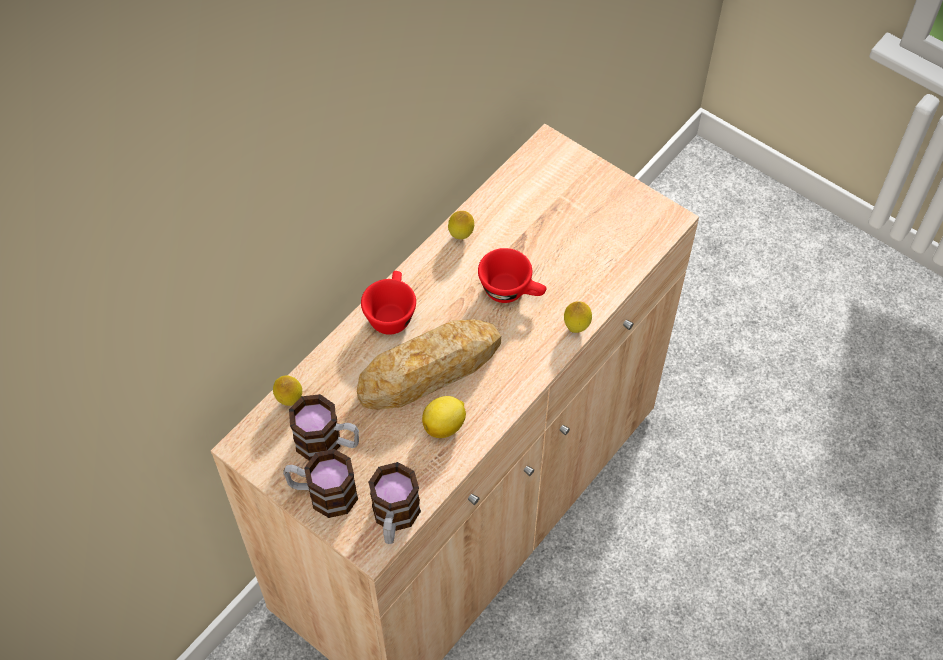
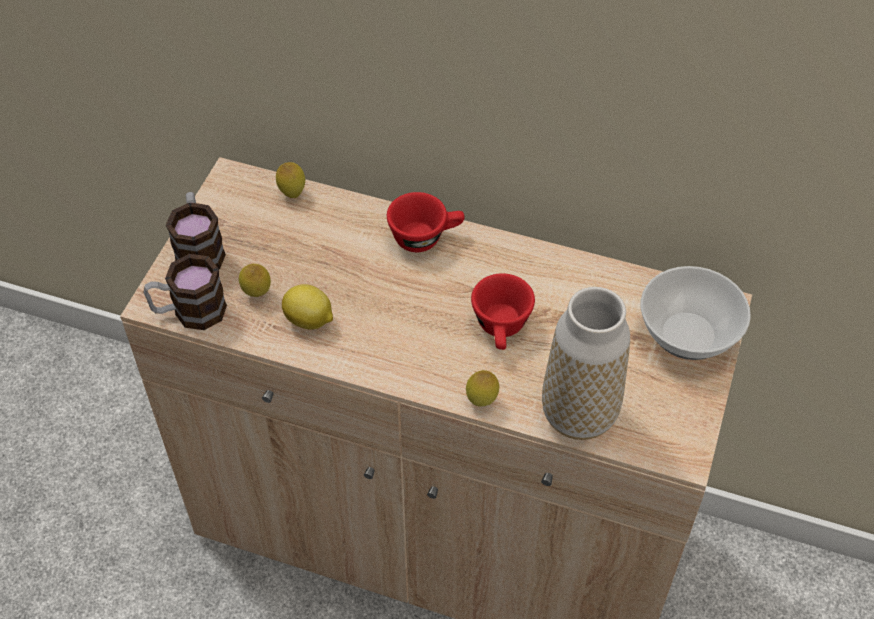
camera: 70 degrees right, 5 degrees down
mug [289,394,359,461] -> none
bread [357,319,501,410] -> none
lemon [448,211,474,239] -> lemon moved to [239,264,271,297]
none -> vase [542,287,630,440]
none -> bowl [641,266,751,360]

